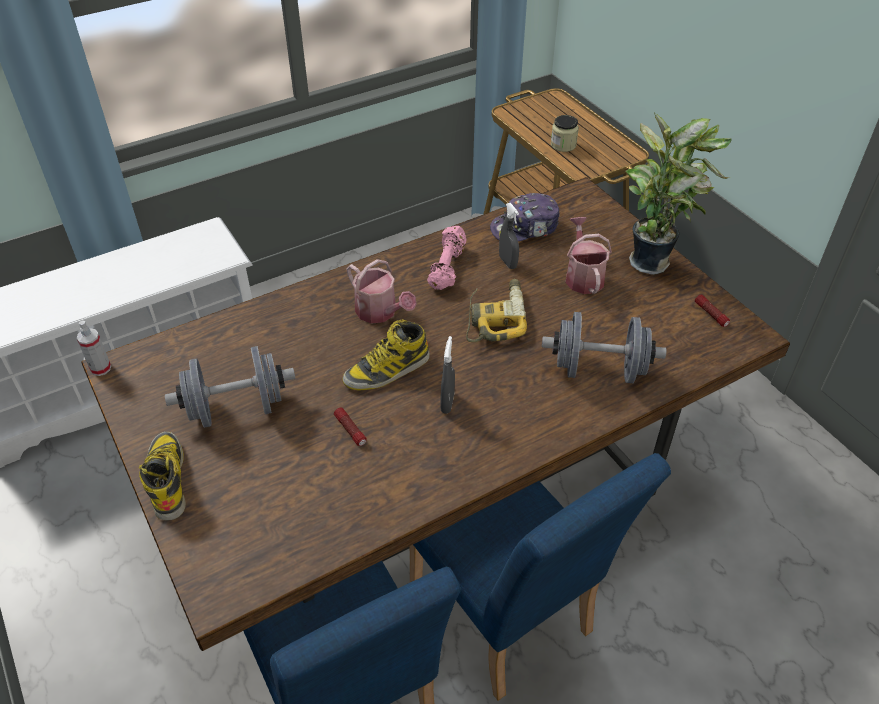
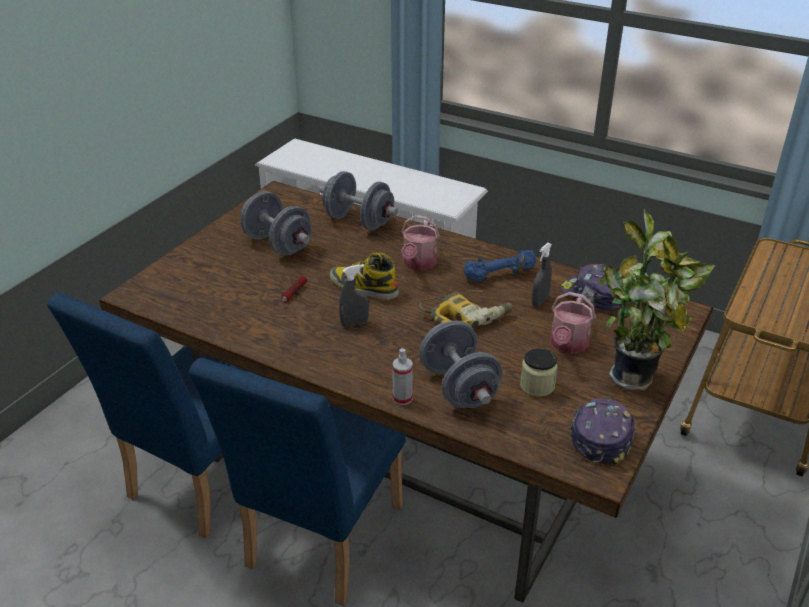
camera: 60 degrees right, 10 degrees down
spray bottle [77,321,111,376] -> spray bottle moved to [392,348,413,405]
boot [139,432,186,520] -> none
pink dumbbell [427,226,466,290] -> blue dumbbell [464,250,536,282]
jar [551,115,579,152] -> jar moved to [520,348,558,397]
watering can [566,217,612,294] -> watering can turned 150 degrees clockwise [550,292,596,354]
flashlight [695,294,730,327] -> cap [569,398,636,467]
none -> grey dumbbell [320,171,398,230]

